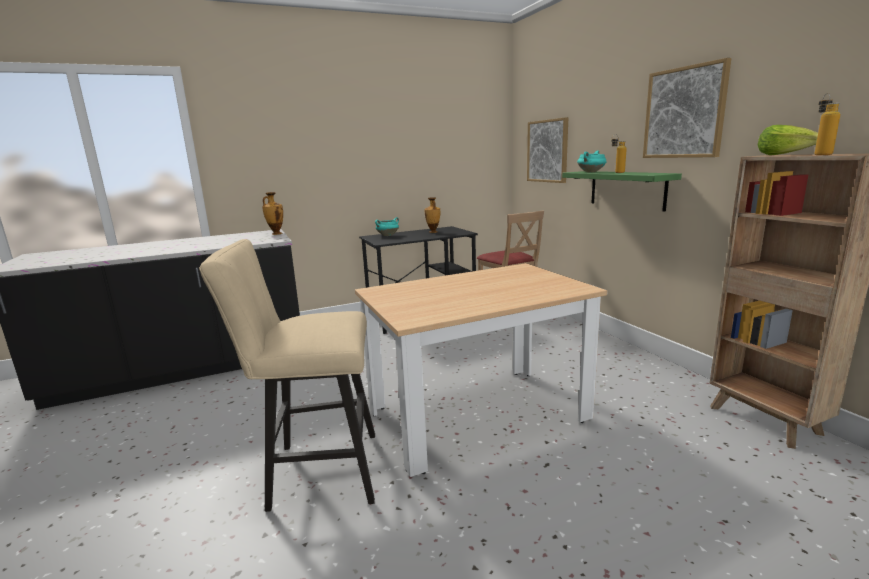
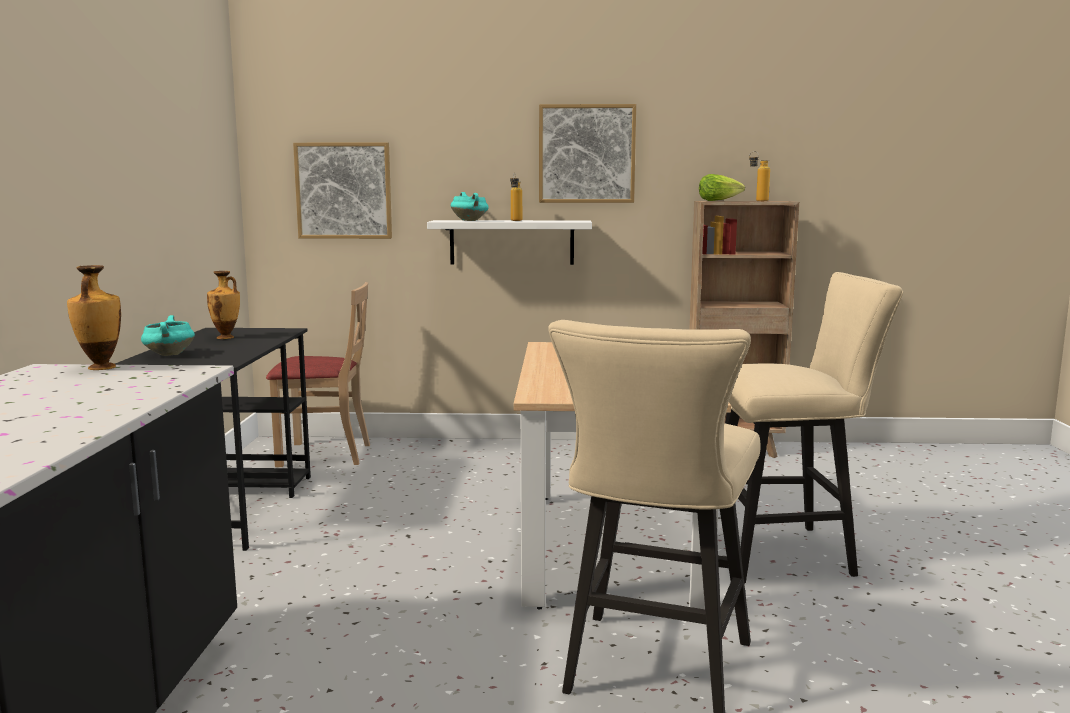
camera: 65 degrees left, 5 degrees down
green shelf [562,171,682,211] -> white shelf [427,220,592,265]
none -> beige stool [725,272,903,583]

